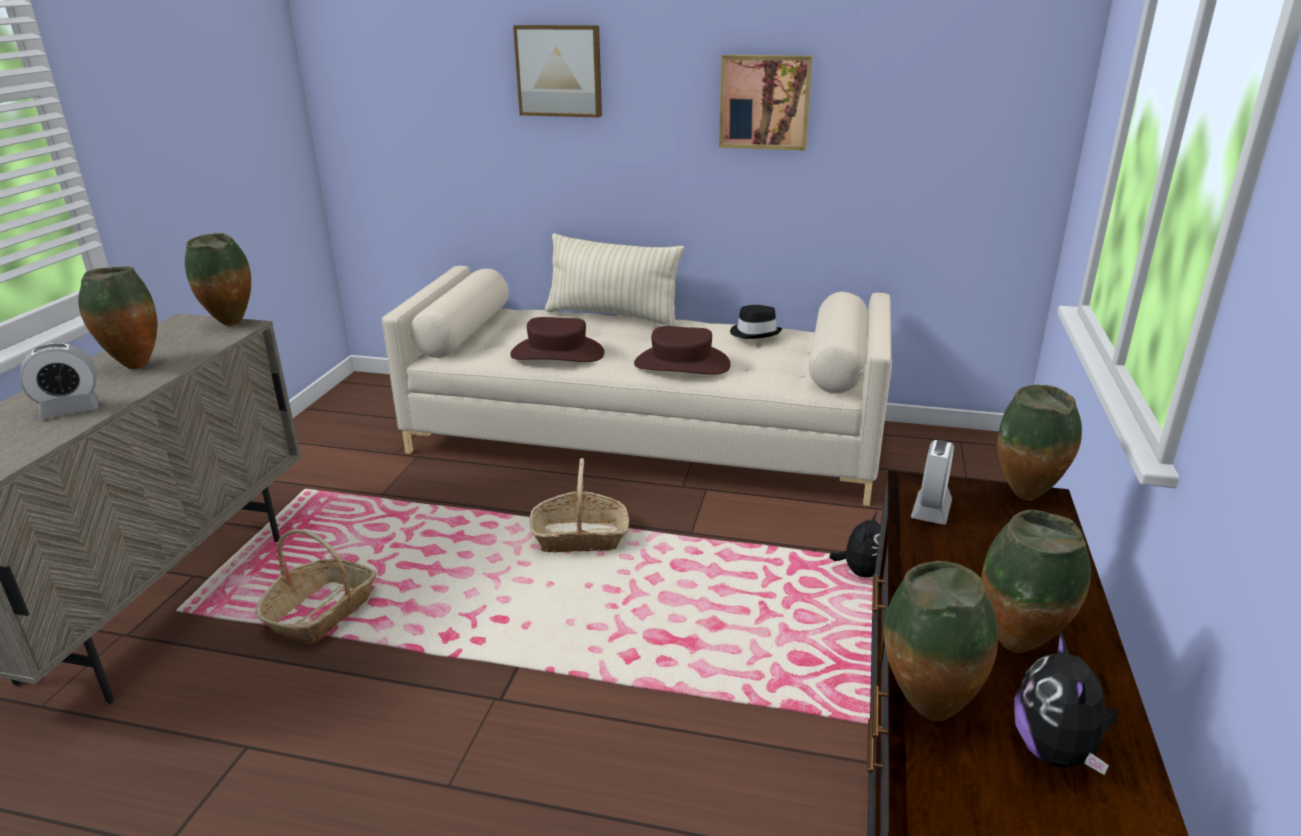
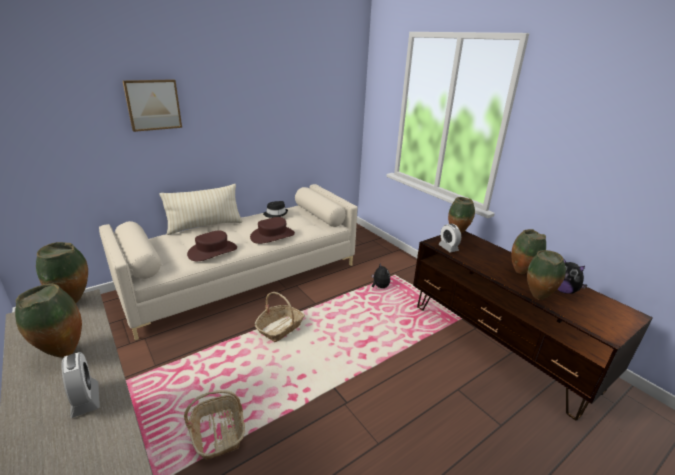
camera: 50 degrees left, 0 degrees up
alarm clock [19,343,99,419] -> alarm clock turned 45 degrees counterclockwise [61,352,100,418]
picture [719,55,812,151] -> none

